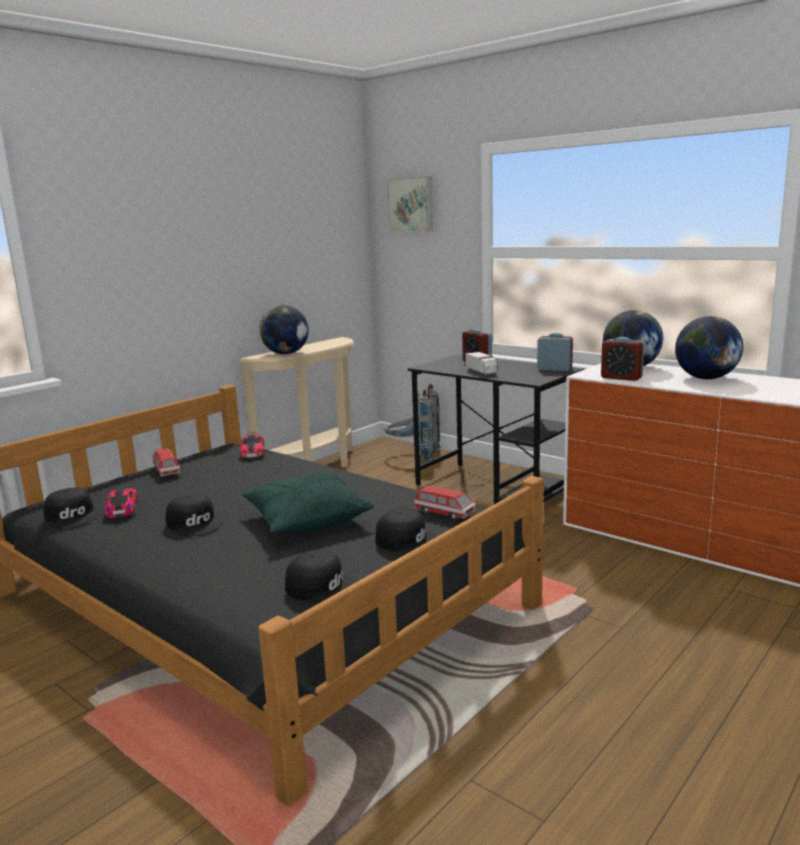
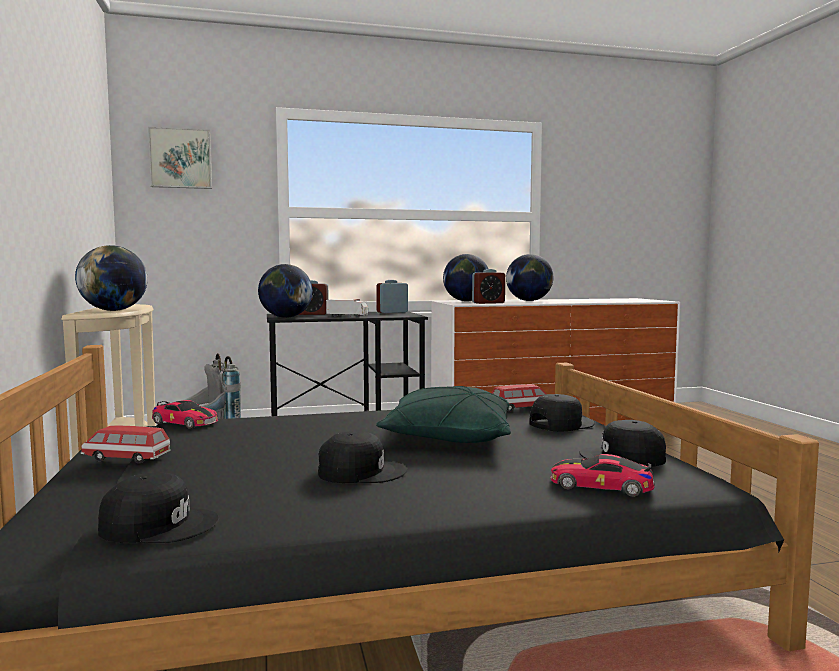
camera: 55 degrees left, 10 degrees down
toy car [105,488,138,518] -> toy car moved to [550,454,655,497]
black cap [285,550,359,603] -> black cap turned 135 degrees counterclockwise [579,420,666,467]
none -> globe [258,264,313,318]

